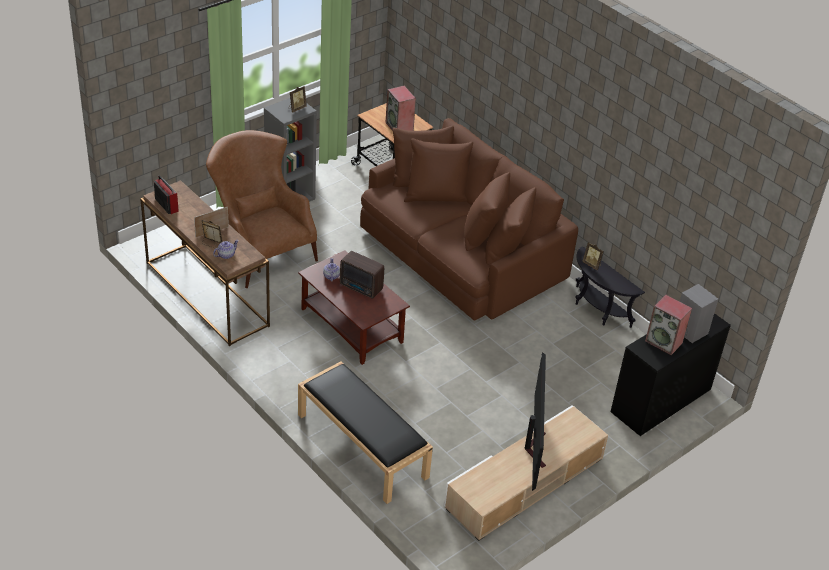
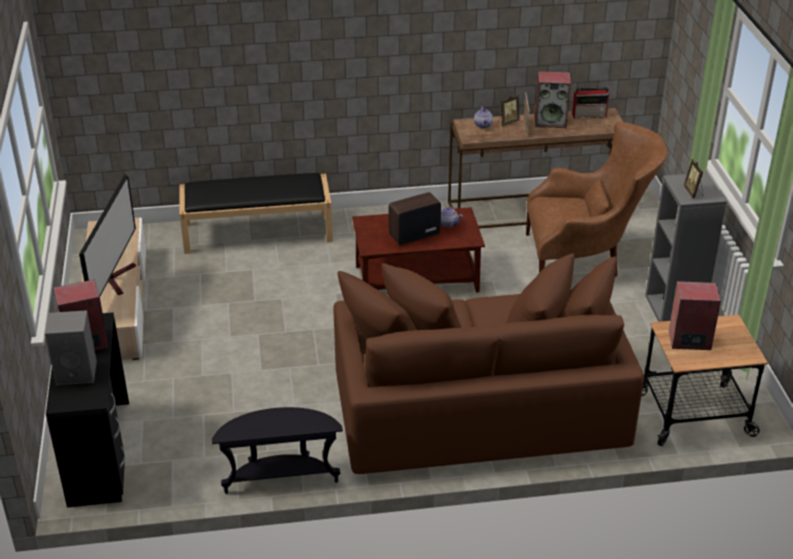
camera: 125 degrees right, 5 degrees down
television [525,352,546,491] -> television turned 120 degrees counterclockwise [79,174,136,296]
picture frame [582,242,604,270] -> none
none -> speaker [535,71,571,128]

